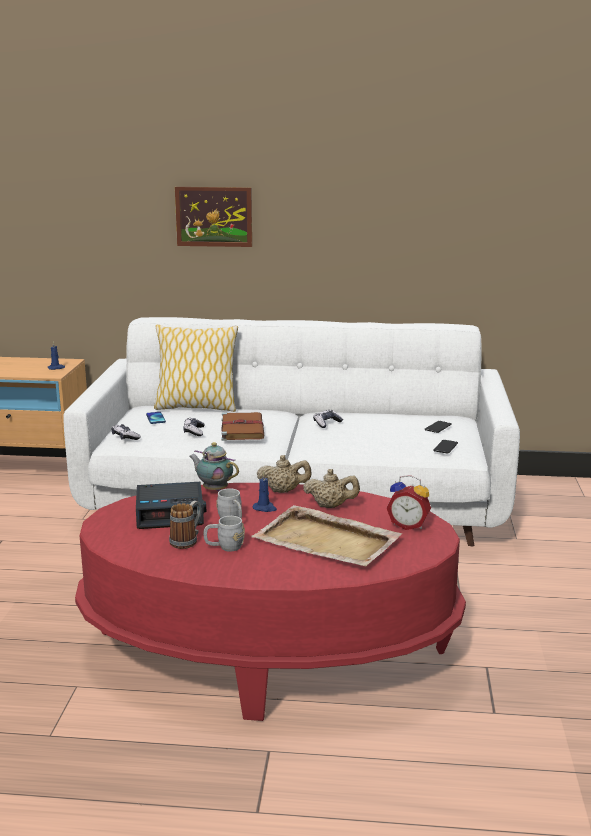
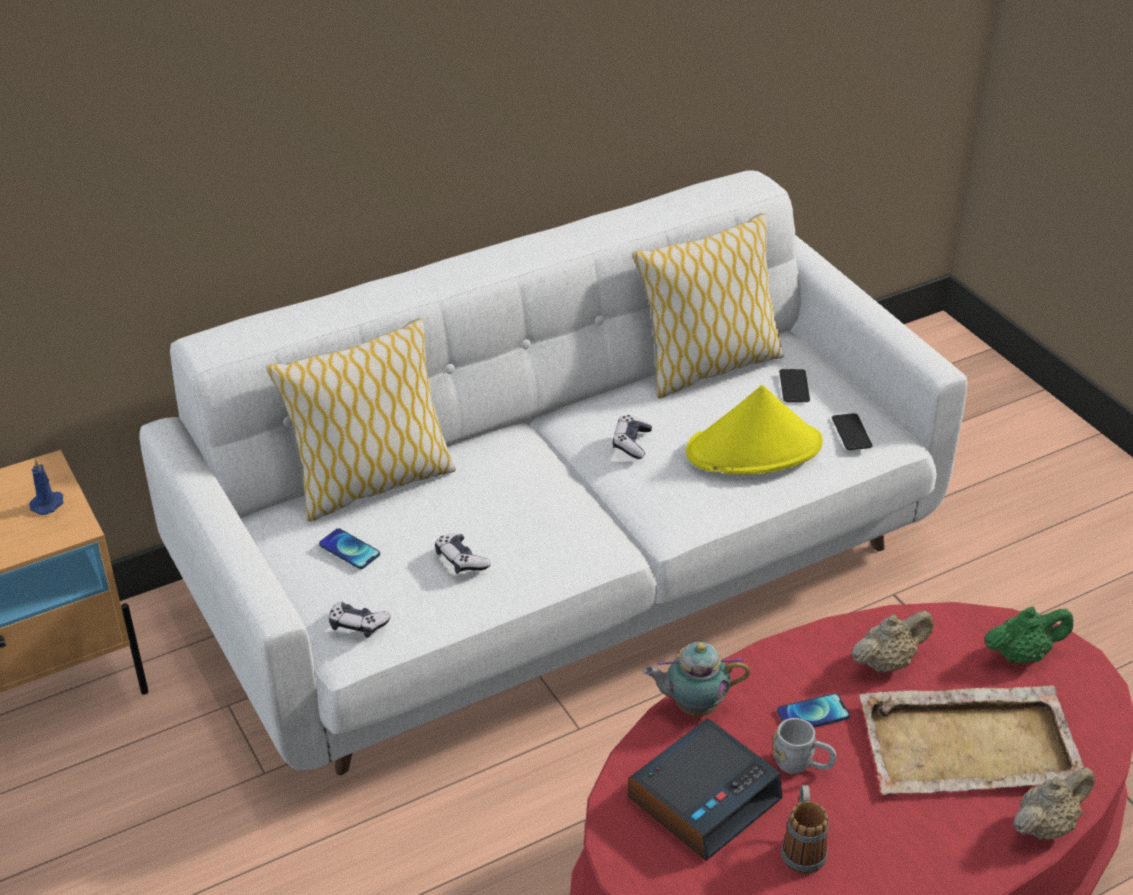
camera: 35 degrees left, 20 degrees up
picture [175,187,252,247] -> none
grey mug [204,516,245,552] -> none
brown book [221,412,264,441] -> none
blue candle [253,472,277,512] -> phone [777,693,850,727]
beige teapot [257,455,312,493] -> beige teapot moved to [1013,767,1095,840]
alarm clock [387,475,431,530] -> green teapot [984,607,1073,663]
none -> pillow [632,213,784,398]
none -> yellow hat [686,385,823,474]

